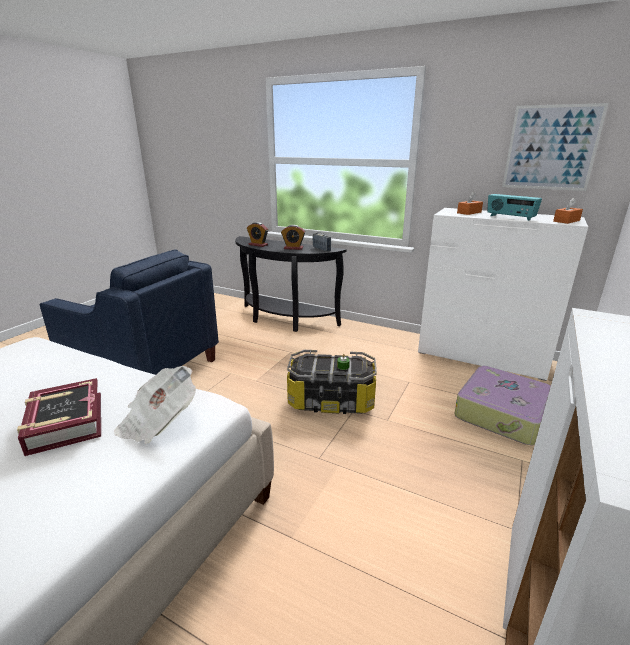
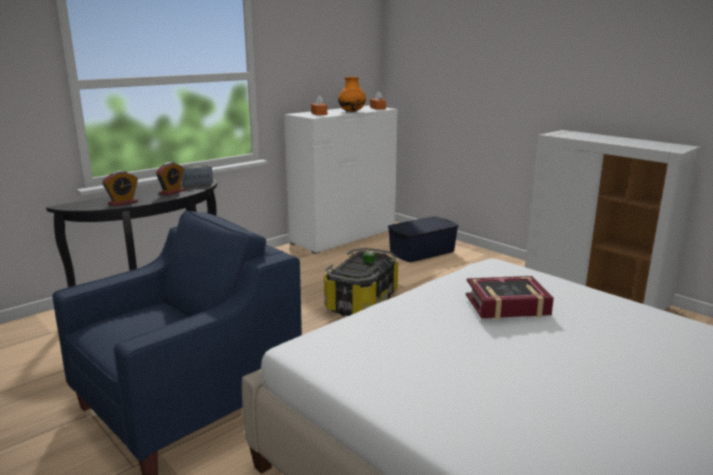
camera: 70 degrees left, 5 degrees down
newspaper [114,366,196,444] -> none
suitcase [454,366,551,445] -> blue storage box [388,216,459,262]
radio [487,194,542,221] -> orange vase [338,77,366,112]
picture [502,103,609,191] -> none

